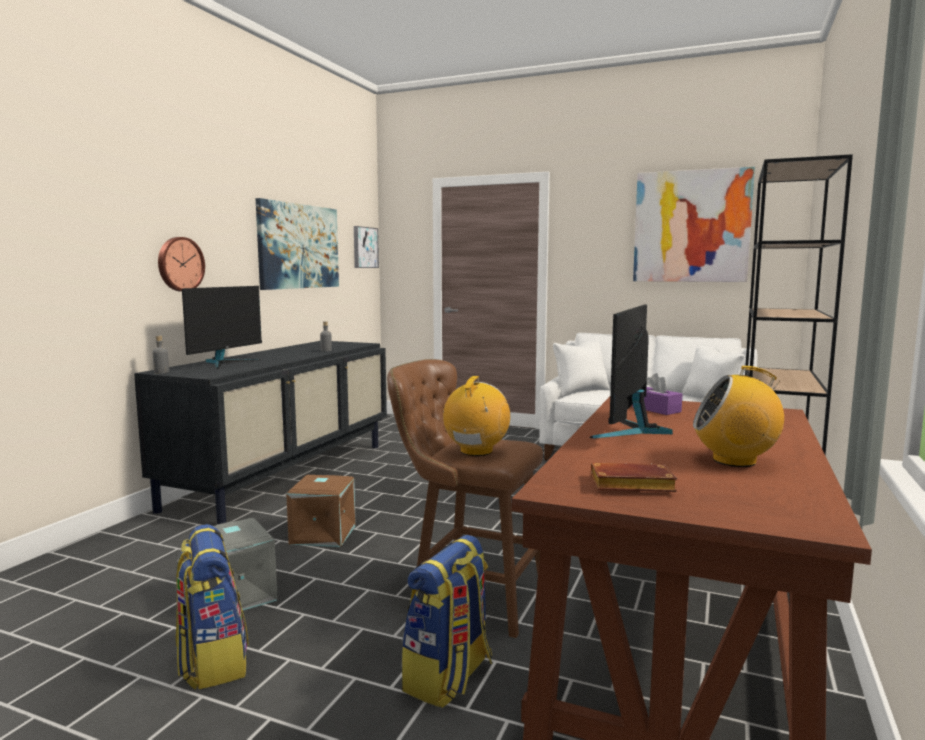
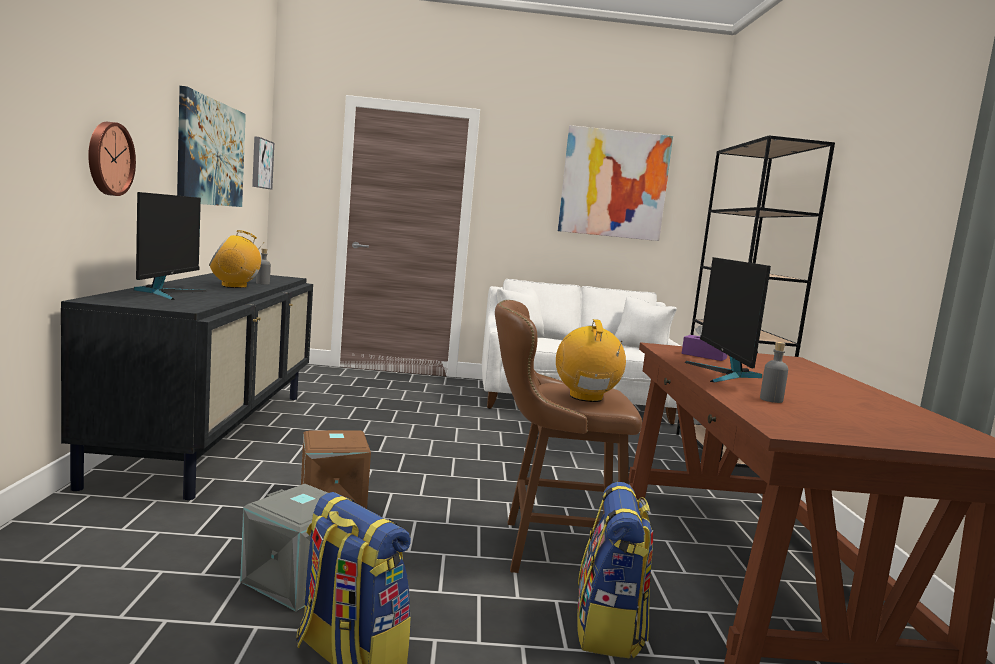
camera: 25 degrees left, 0 degrees up
grey bottle [152,336,169,374] -> grey bottle moved to [760,342,788,403]
brown book [591,462,677,492] -> none
radio [693,366,784,467] -> radio moved to [209,230,262,288]

